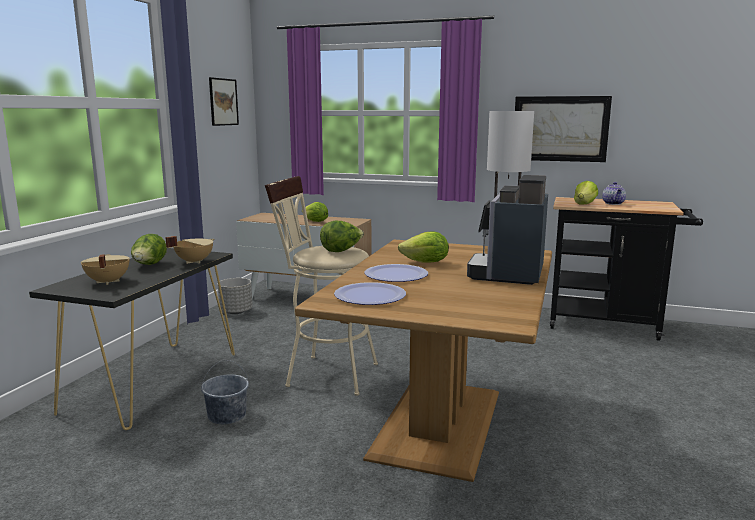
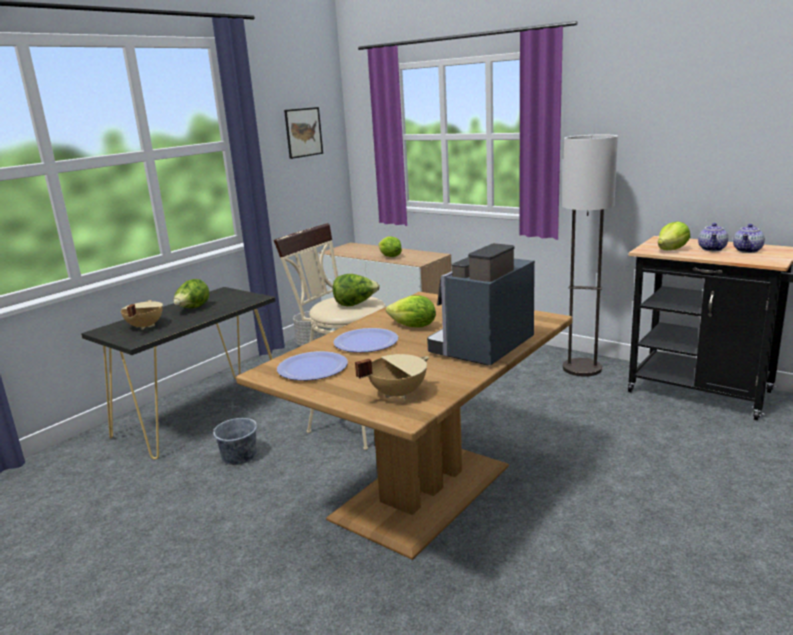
camera: 20 degrees right, 5 degrees up
beige cooking pot [165,236,214,264] -> beige cooking pot moved to [355,354,429,399]
picture [515,96,612,162] -> none
none -> teapot [733,224,765,253]

